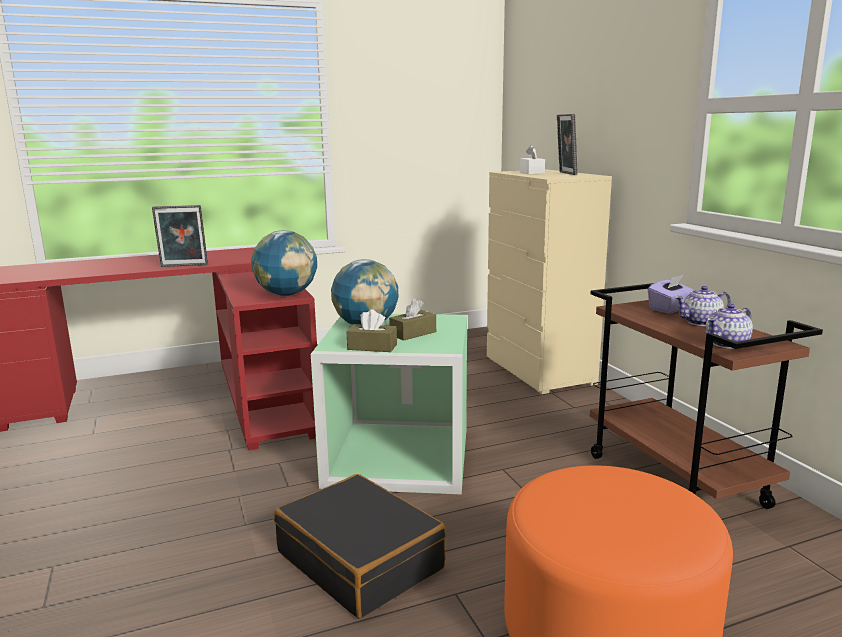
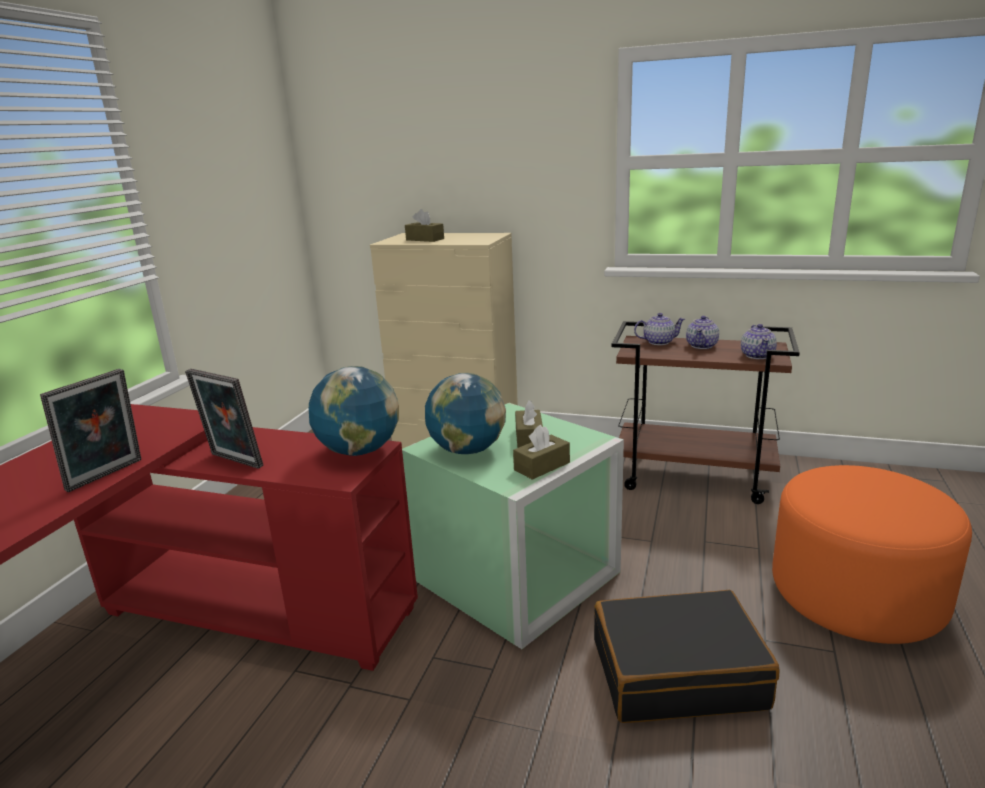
camera: 50 degrees left, 5 degrees up
white tissue box [520,145,545,174] -> brown tissue box [405,209,444,242]
picture frame [557,114,578,175] -> picture frame moved to [185,369,263,469]
purple tissue box [648,275,694,314] -> teapot [634,313,685,345]

